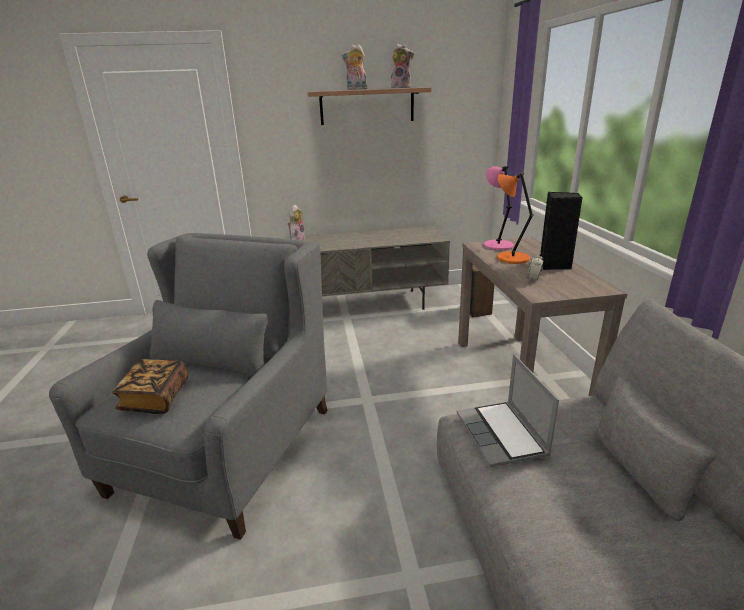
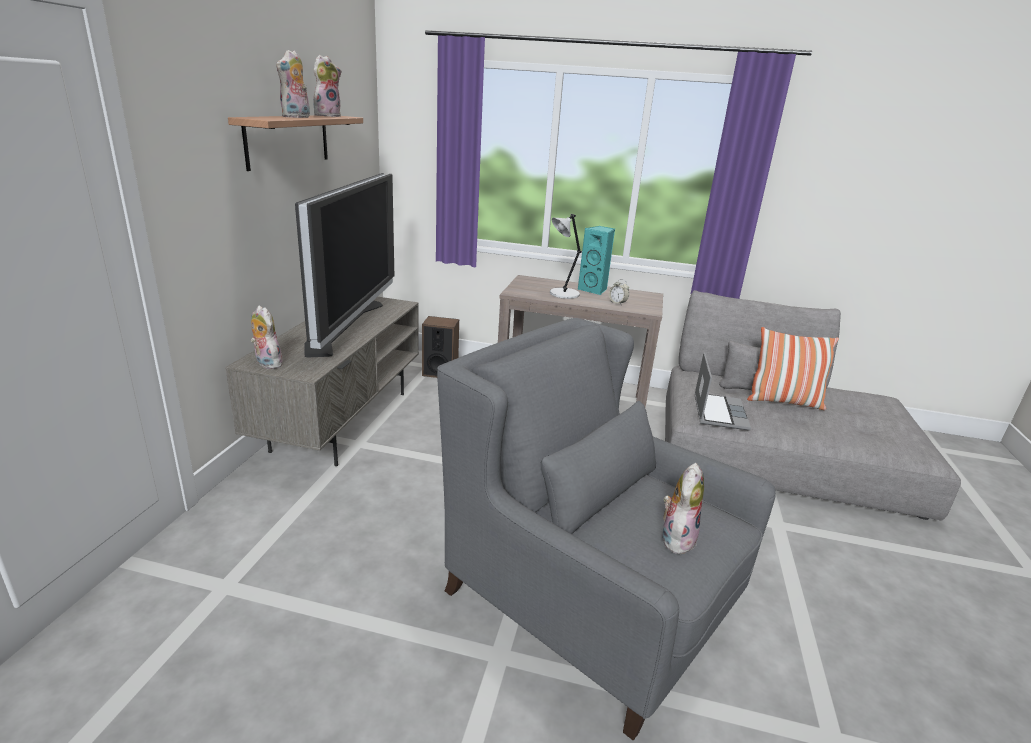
camera: 70 degrees left, 0 degrees up
book [112,359,188,414] -> plush toy [660,463,704,554]
laptop [457,354,559,467] -> laptop turned 90 degrees counterclockwise [694,352,751,430]
pink table lamp [484,166,514,250] -> none
orange table lamp [497,172,534,264] -> grey table lamp [550,214,582,299]
black speaker [540,192,582,270] -> turquoise speaker [578,226,615,295]
none -> television [295,173,394,357]
none -> pillow [747,327,839,410]

